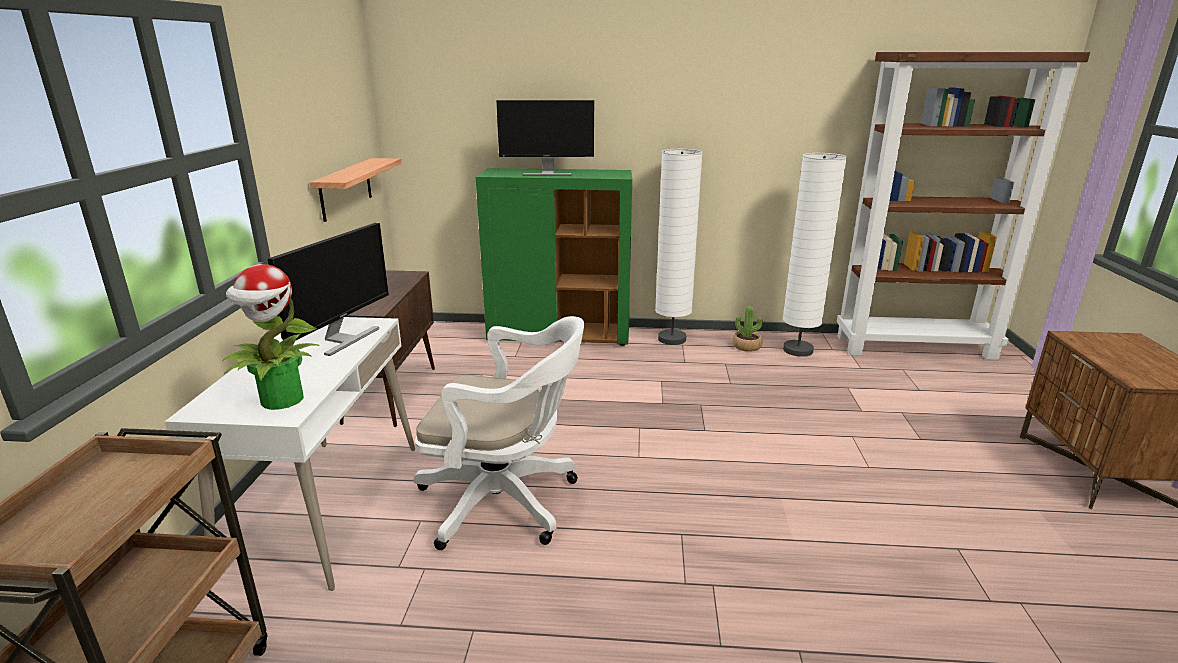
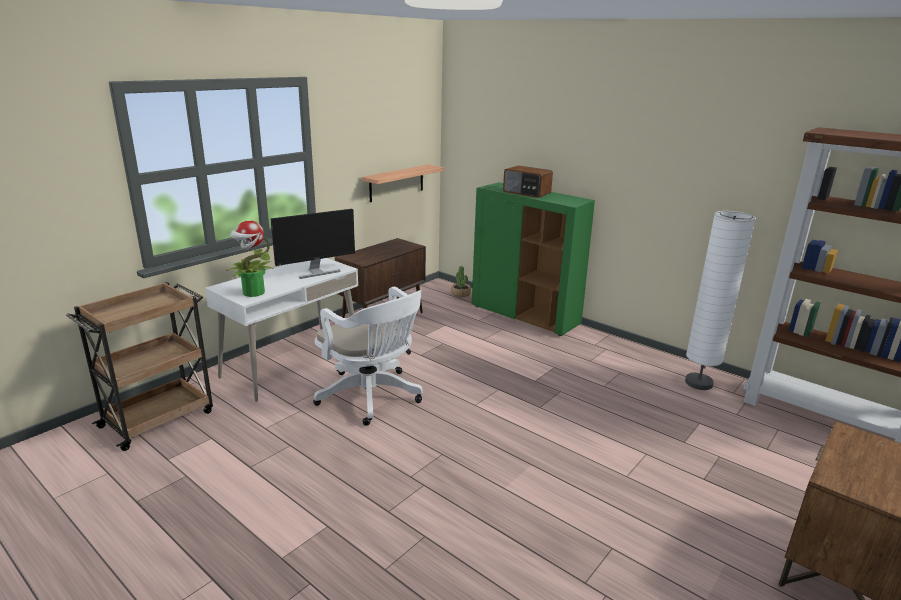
camera: 35 degrees right, 0 degrees up
monitor [496,100,594,176] -> radio [503,166,553,198]
white floor lamp [655,149,703,345] -> none
potted plant [732,306,763,352] -> potted plant moved to [451,266,471,297]

